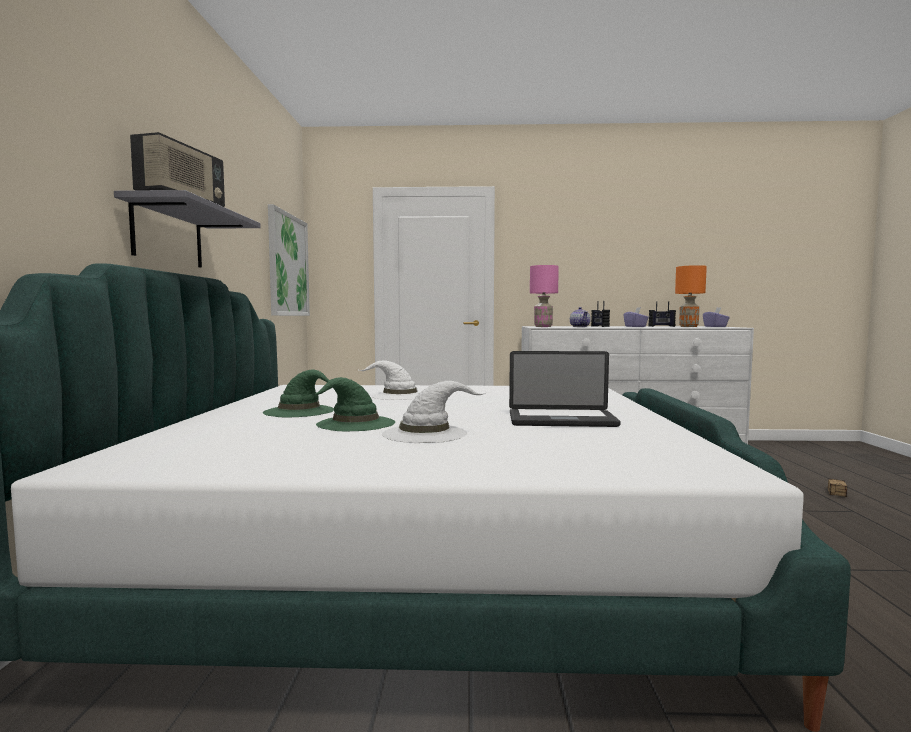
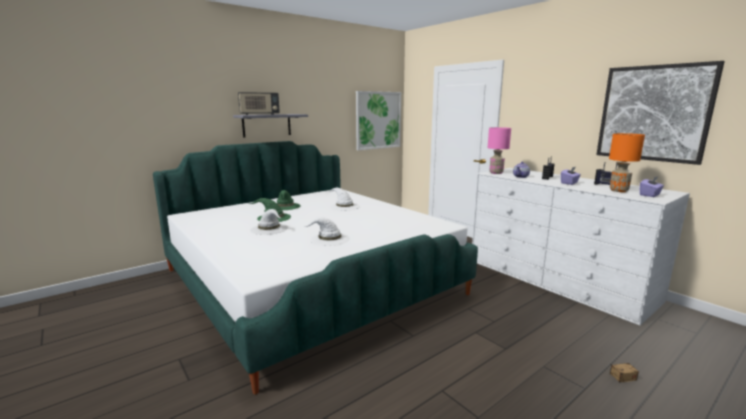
camera: 50 degrees right, 10 degrees up
laptop [509,351,621,427] -> white hat [303,217,350,246]
none -> picture [596,61,725,165]

